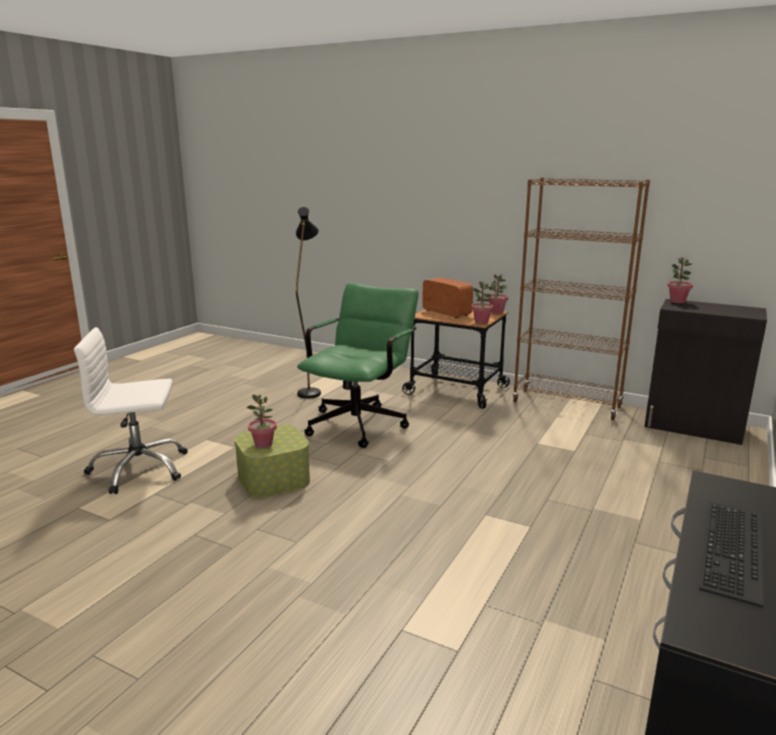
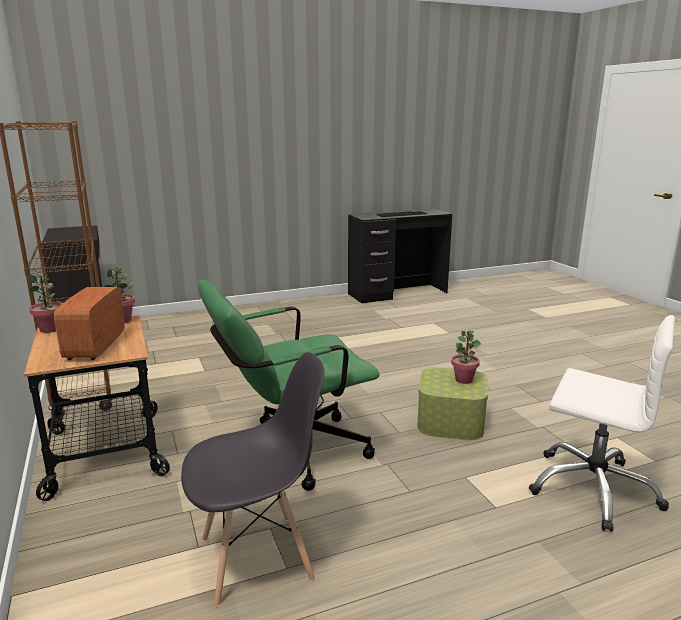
camera: 140 degrees left, 0 degrees up
black floor lamp [296,207,321,399] -> grey chair [181,352,325,607]
potted plant [667,257,693,303] -> none

